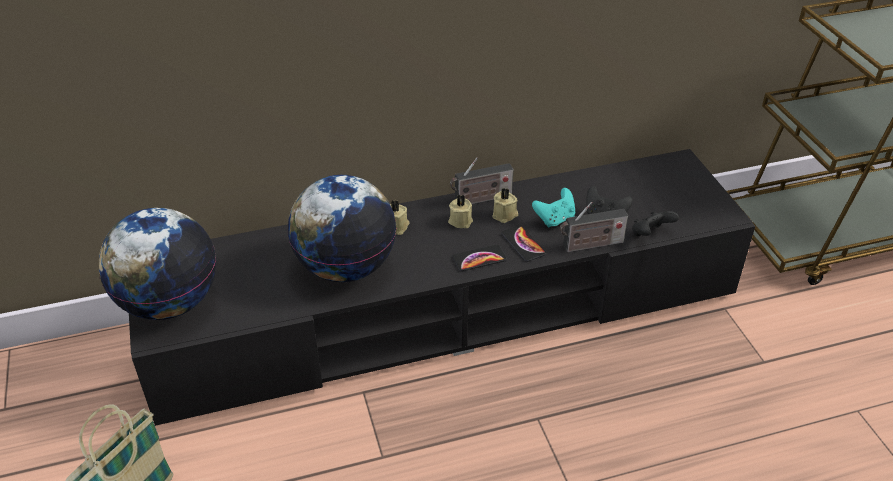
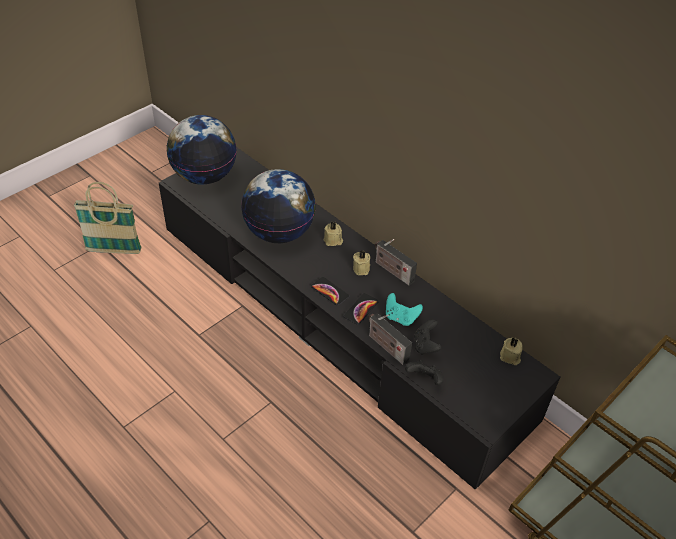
camera: 60 degrees right, 5 degrees up
beige candle [492,188,518,223] -> beige candle moved to [500,338,523,365]

